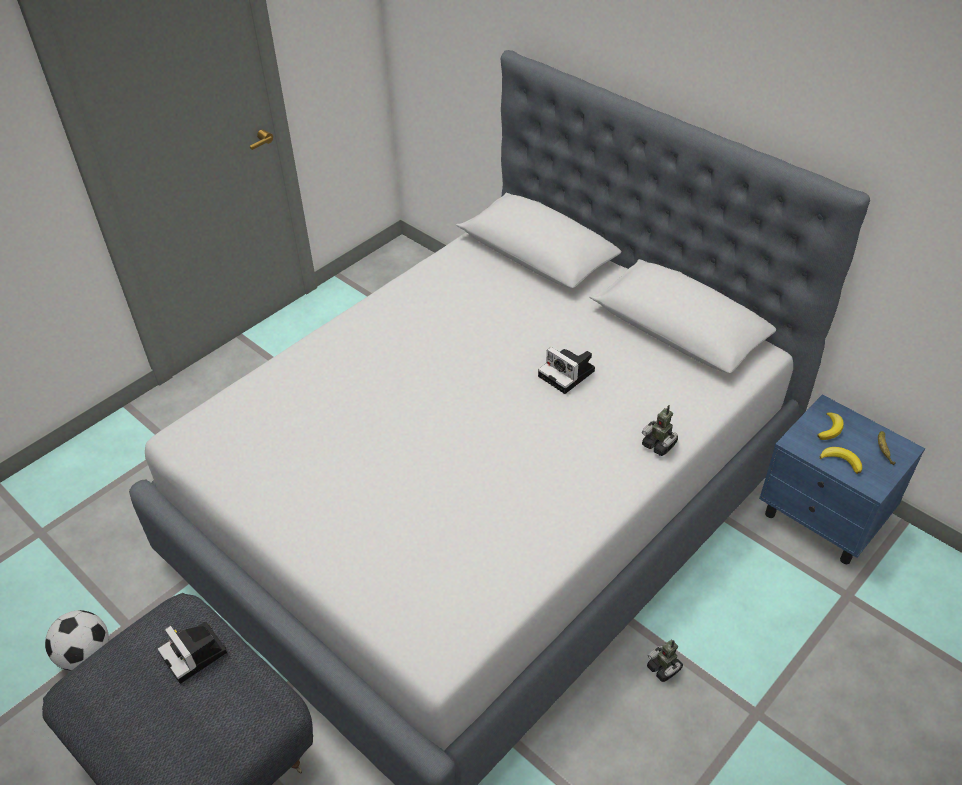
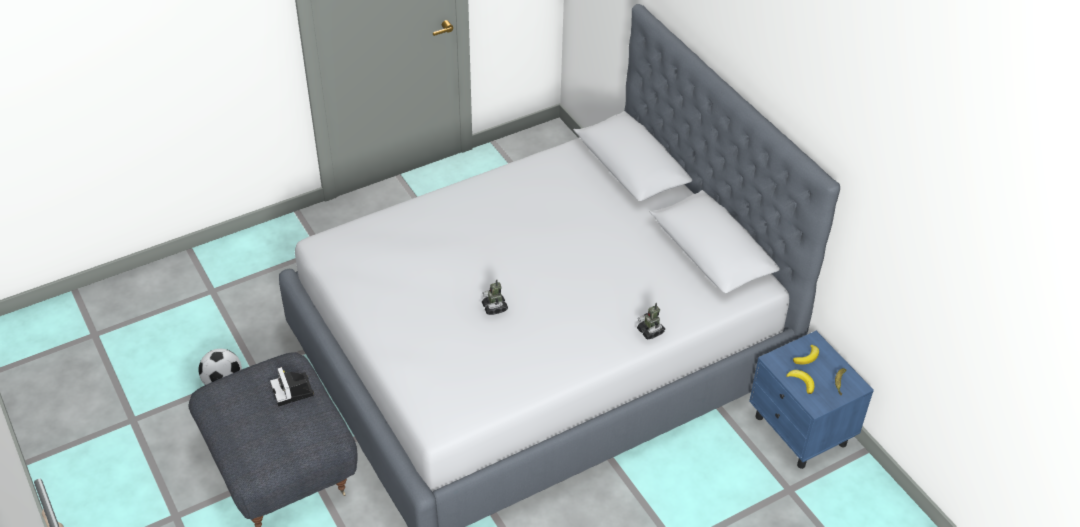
camera: 15 degrees right, 0 degrees up
camera [538,347,595,394] -> none
toy robot [647,640,683,682] -> toy robot moved to [482,280,508,315]

